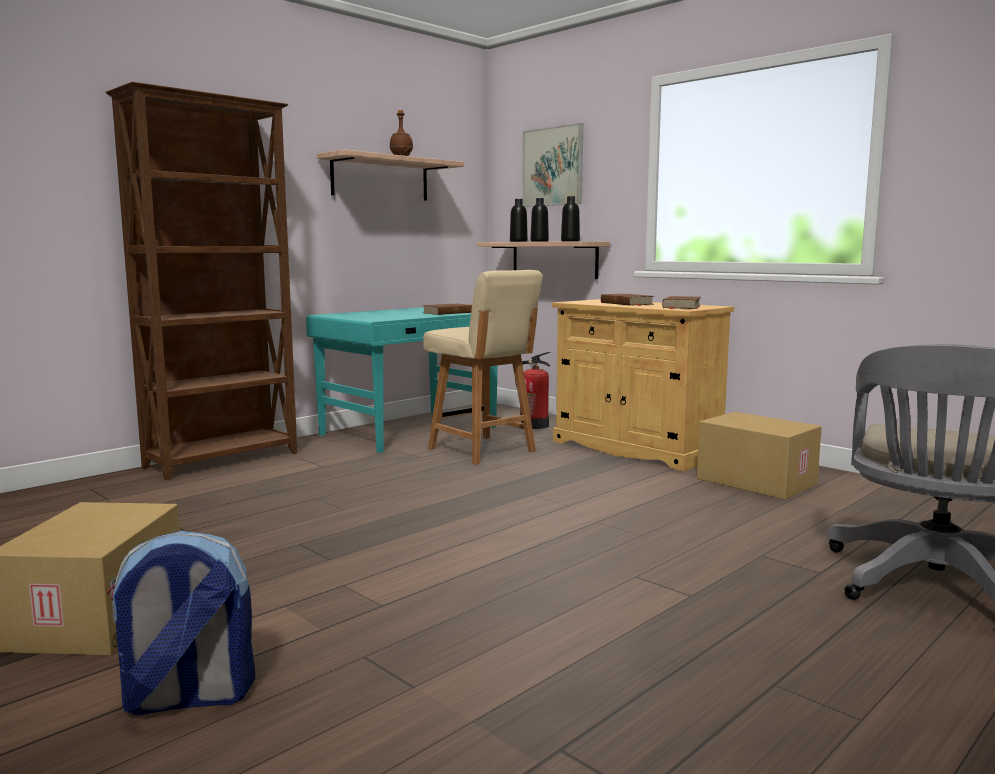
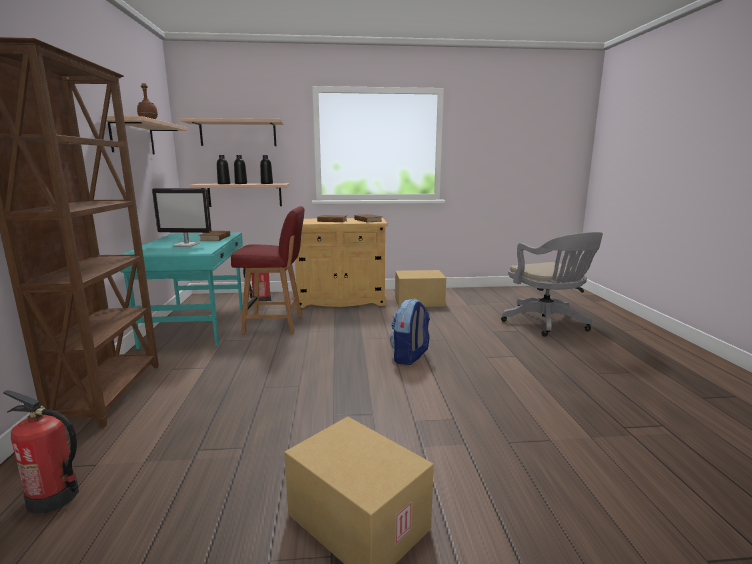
camera: 50 degrees left, 5 degrees up
backpack [107,531,255,716] -> backpack moved to [390,299,430,365]
beige chair [423,270,543,465] -> red chair [231,206,305,333]
picture [522,123,583,207] -> shelf [180,118,284,146]
none -> fire extinguisher [3,390,79,514]
none -> monitor [152,188,212,247]

